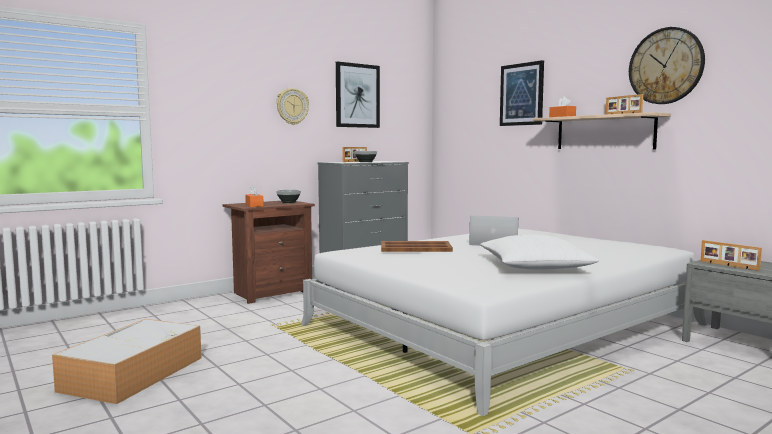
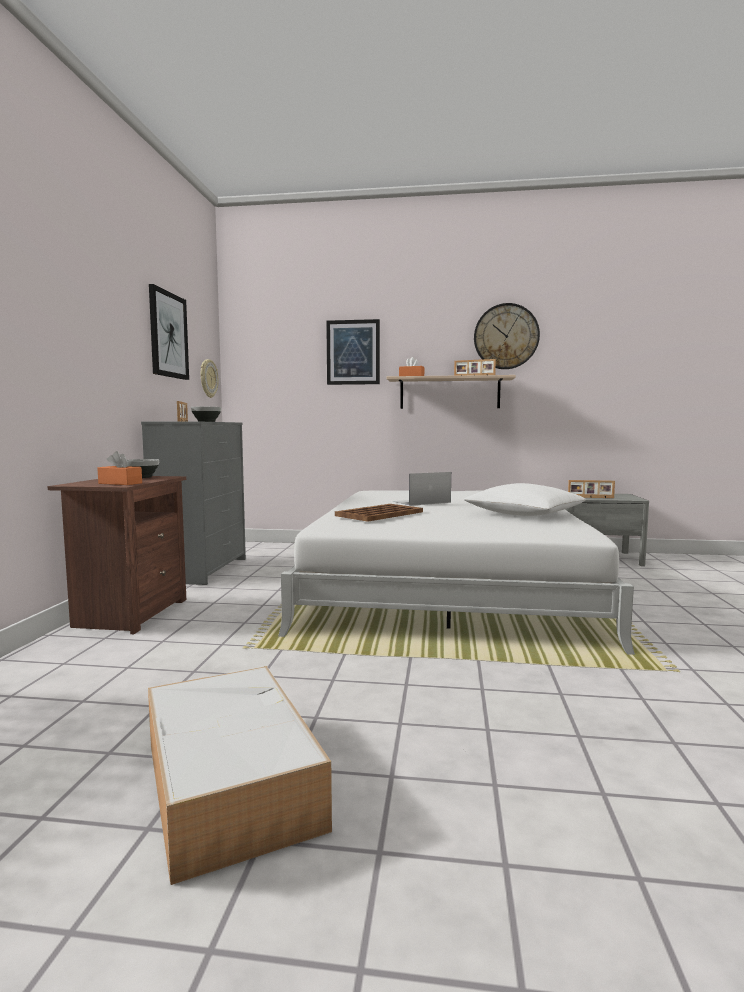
camera: 45 degrees left, 0 degrees up
wall clock [276,88,309,125] -> wall clock moved to [201,359,218,398]

